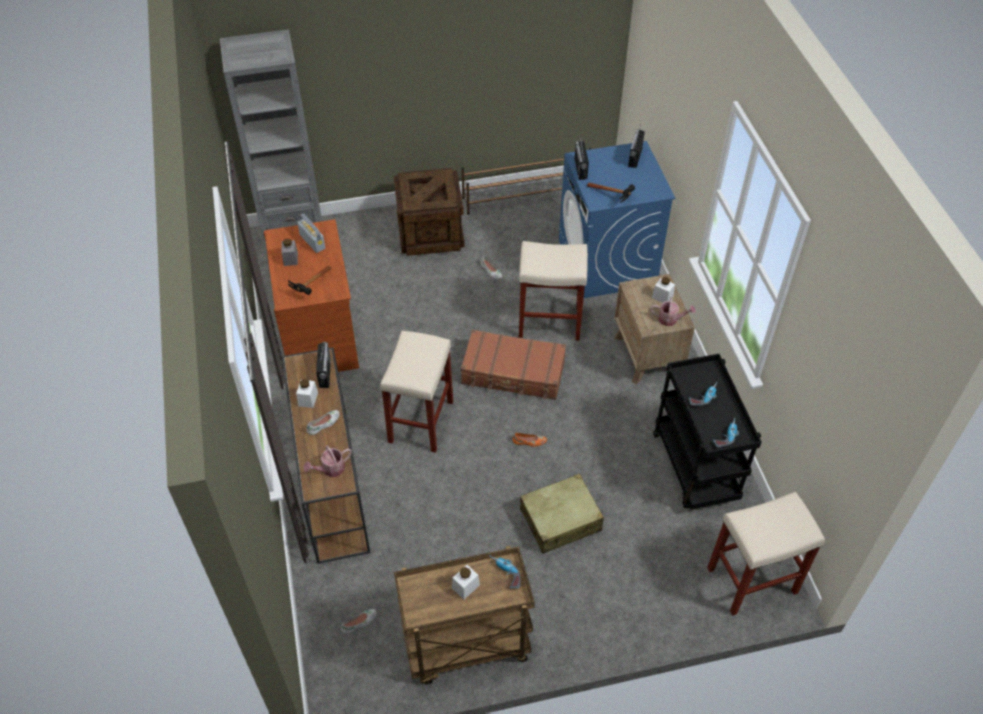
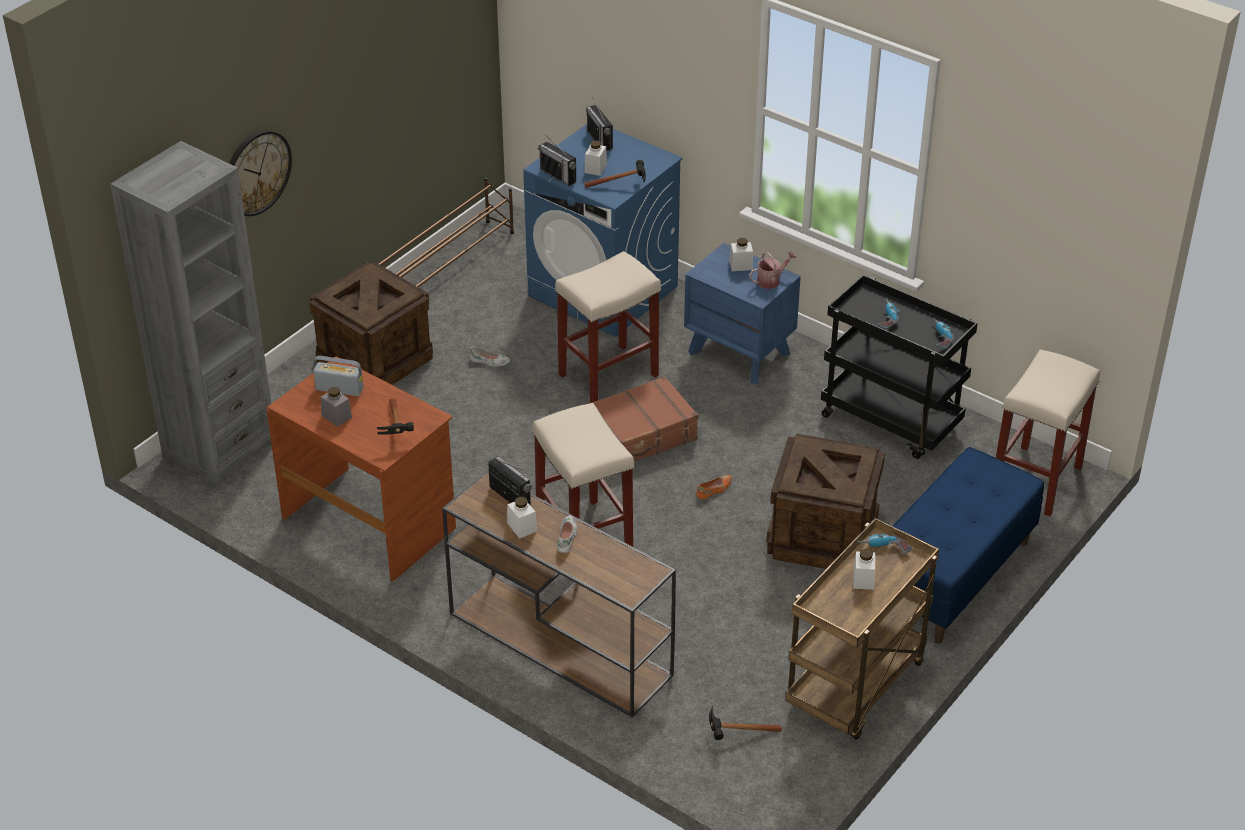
camera: 40 degrees left, 10 degrees down
watering can [304,446,352,477] -> none
white shoe [341,609,377,634] -> hammer [709,706,782,740]
beige suitcase [520,473,604,554] -> crate [767,434,885,569]
brown nightstand [614,274,695,384] -> blue nightstand [684,243,801,384]
none -> wall clock [229,130,292,216]
none -> white jar [584,140,607,176]
none -> blue bench [893,447,1044,644]

